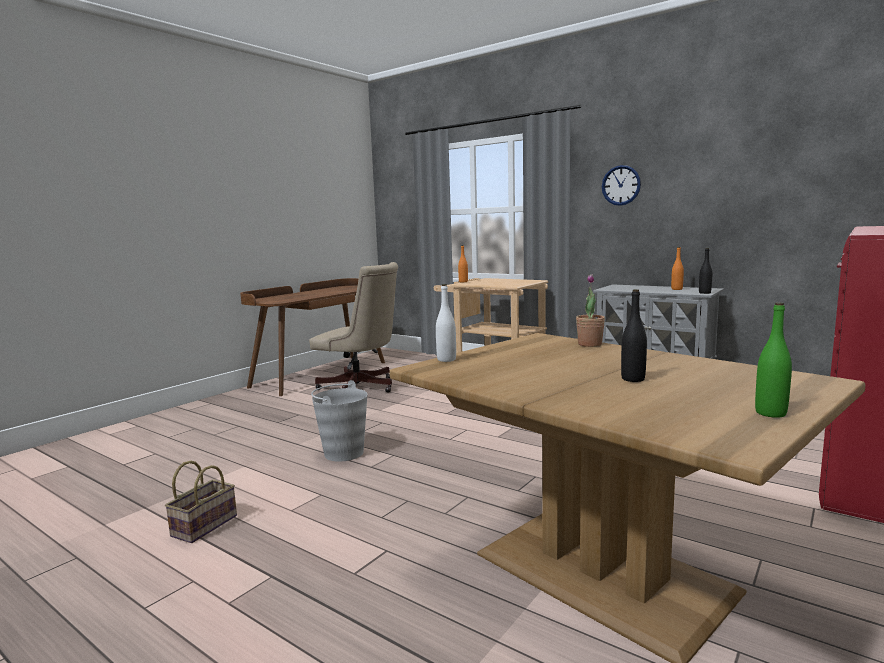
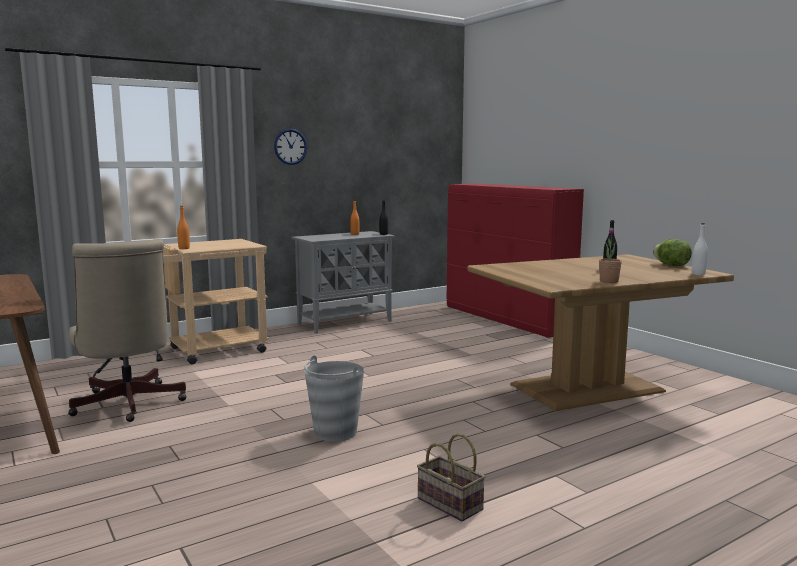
camera: 70 degrees left, 0 degrees up
beige office chair [309,262,398,393] -> beige office chair turned 105 degrees clockwise [68,239,187,422]
white bottle [436,284,456,362] -> white bottle moved to [692,223,708,275]
potted plant [576,274,605,347] -> potted plant moved to [599,228,622,283]
green bottle [755,302,792,418] -> lettuce [653,239,692,266]

